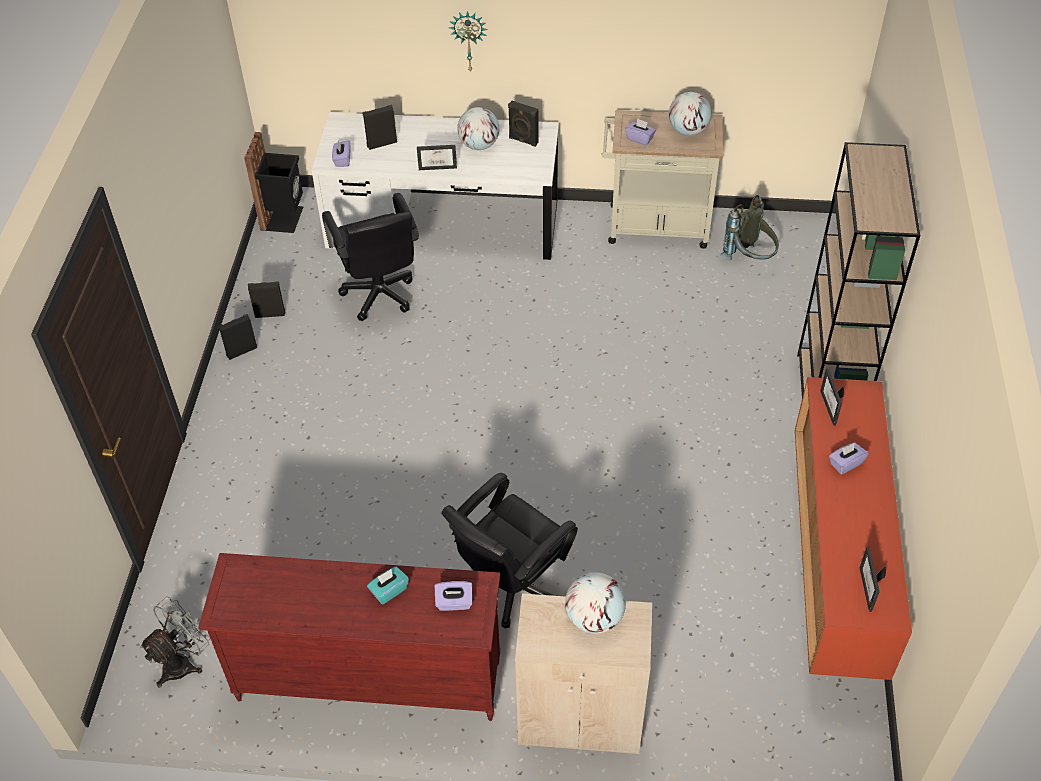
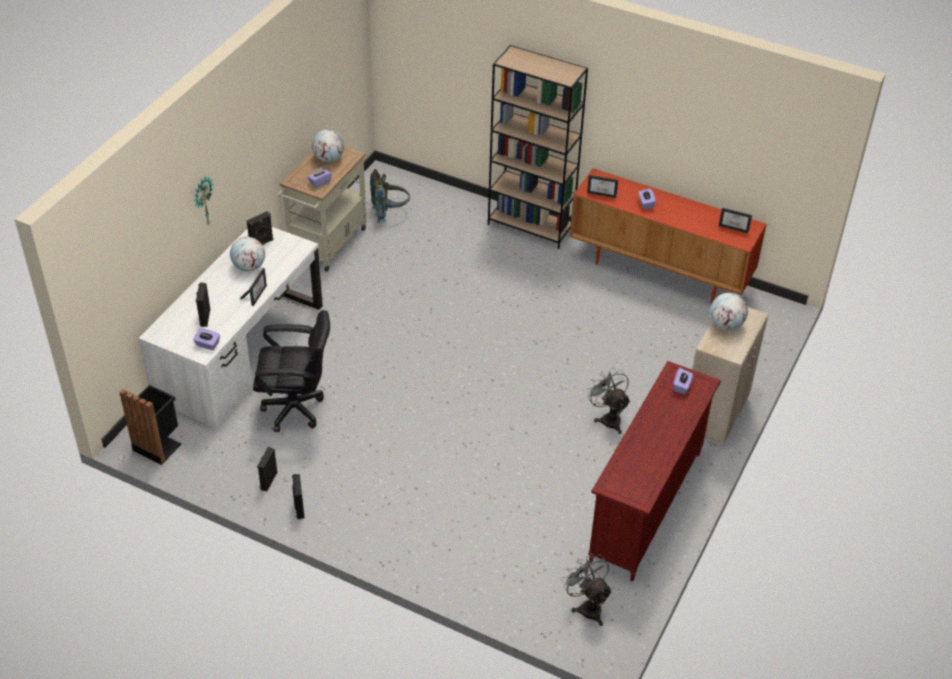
camera: 70 degrees left, 5 degrees down
turquoise tissue box [367,566,409,604] -> none
black office chair [442,473,578,628] -> grey fan [586,369,630,434]

